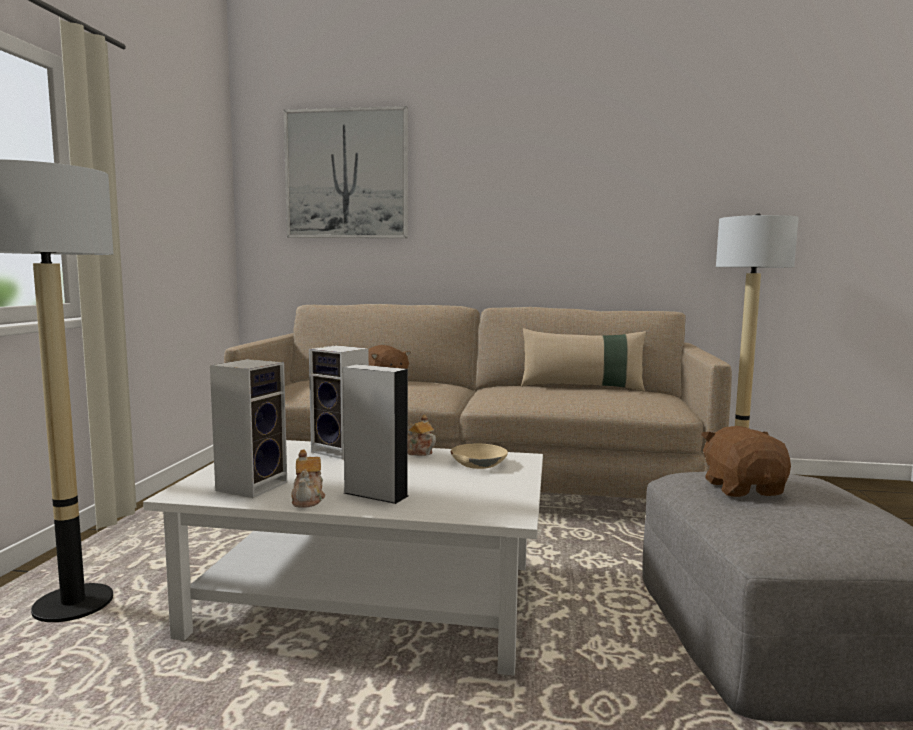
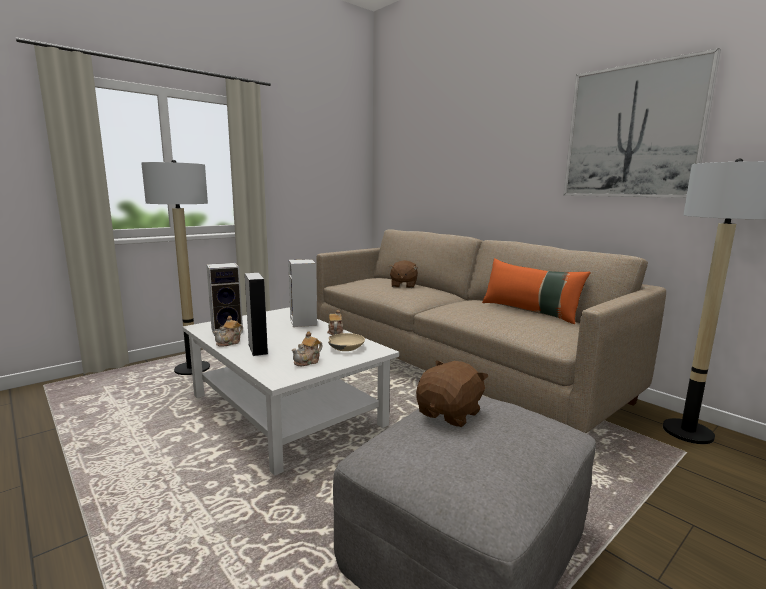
camera: 40 degrees right, 5 degrees up
picture [284,106,408,238] -> picture moved to [563,48,721,198]
beige pillow [521,328,646,391] -> orange pillow [482,258,591,324]
none -> teapot [292,332,322,366]

